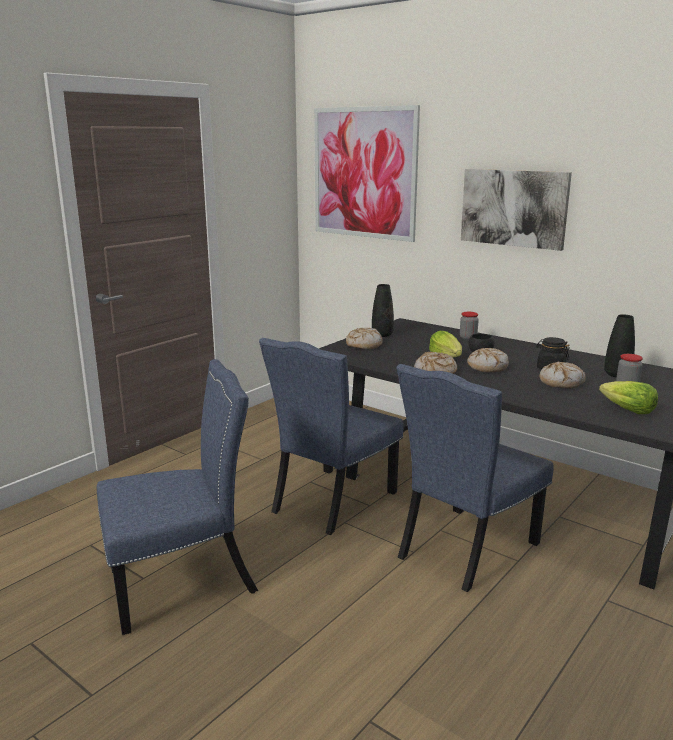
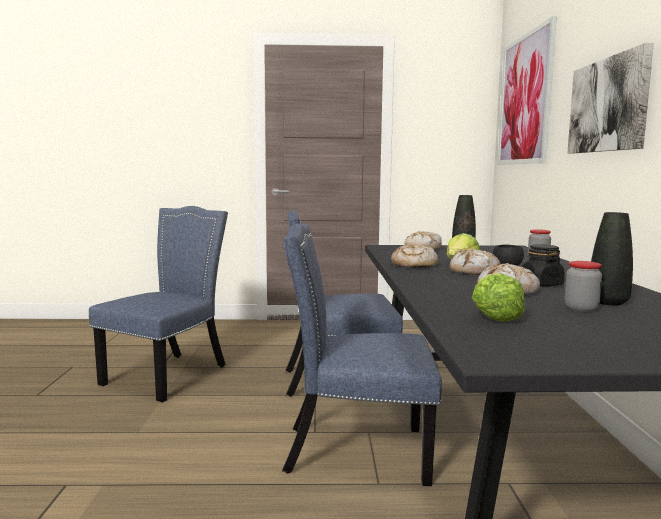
camera: 50 degrees right, 10 degrees down
blue chair [97,359,258,635] -> blue chair turned 90 degrees counterclockwise [89,206,228,402]

